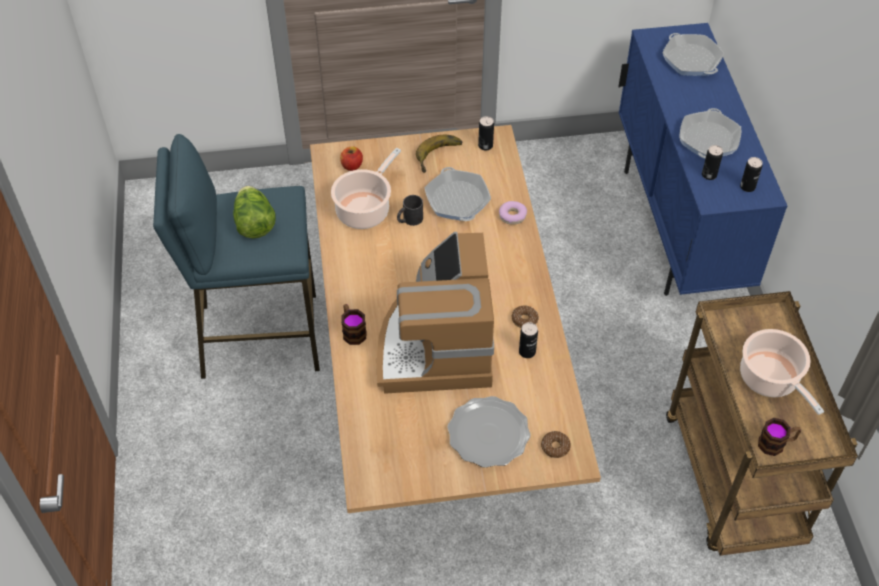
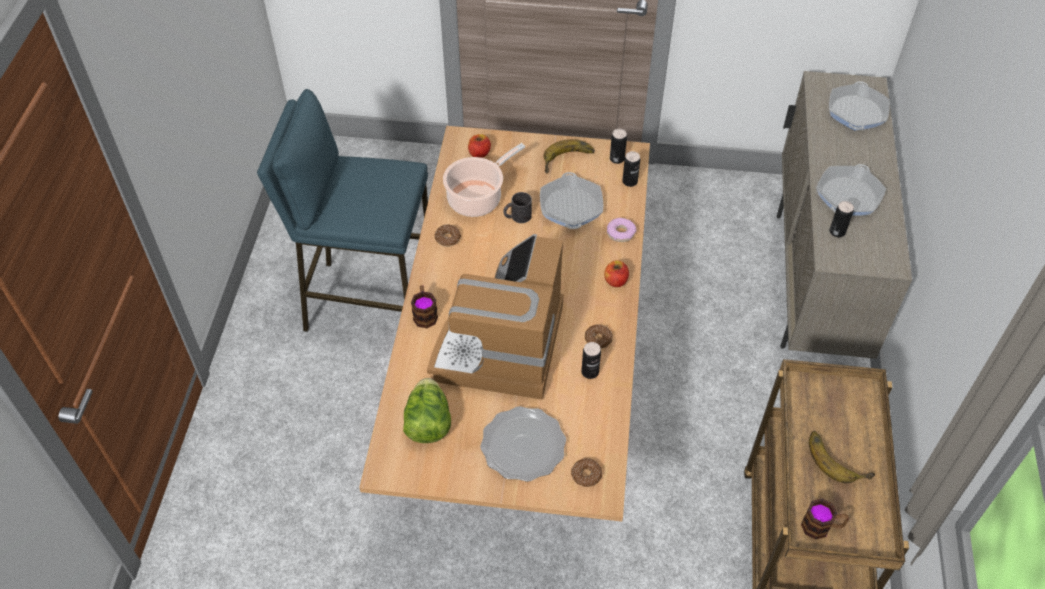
camera: 15 degrees right, 0 degrees up
lettuce [233,186,276,238] -> lettuce moved to [403,378,451,443]
blue cabinet [618,23,787,296] -> beige cabinet [777,71,912,359]
frying pan [662,33,724,76] -> frying pan turned 150 degrees counterclockwise [829,81,890,130]
can [740,157,763,192] -> can moved to [622,151,640,187]
cooking pot [740,329,824,415] -> banana [809,431,875,483]
none -> donut [435,225,461,247]
none -> apple [604,260,629,287]

